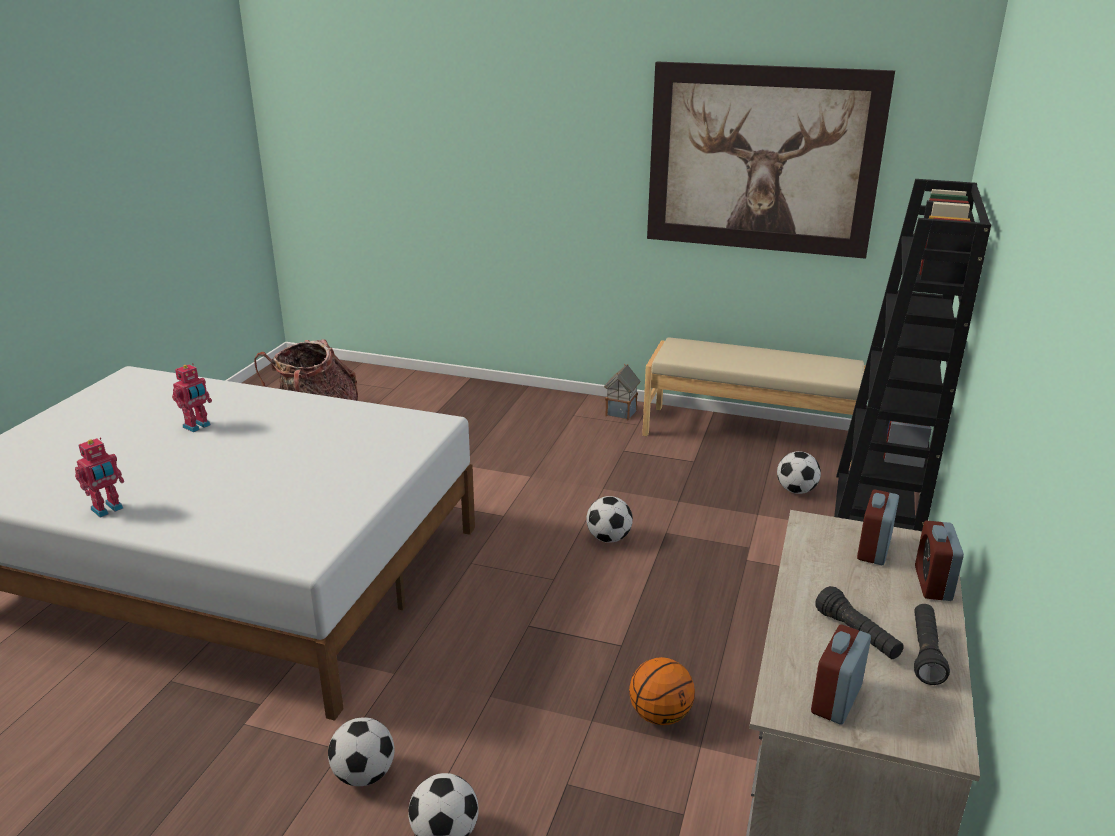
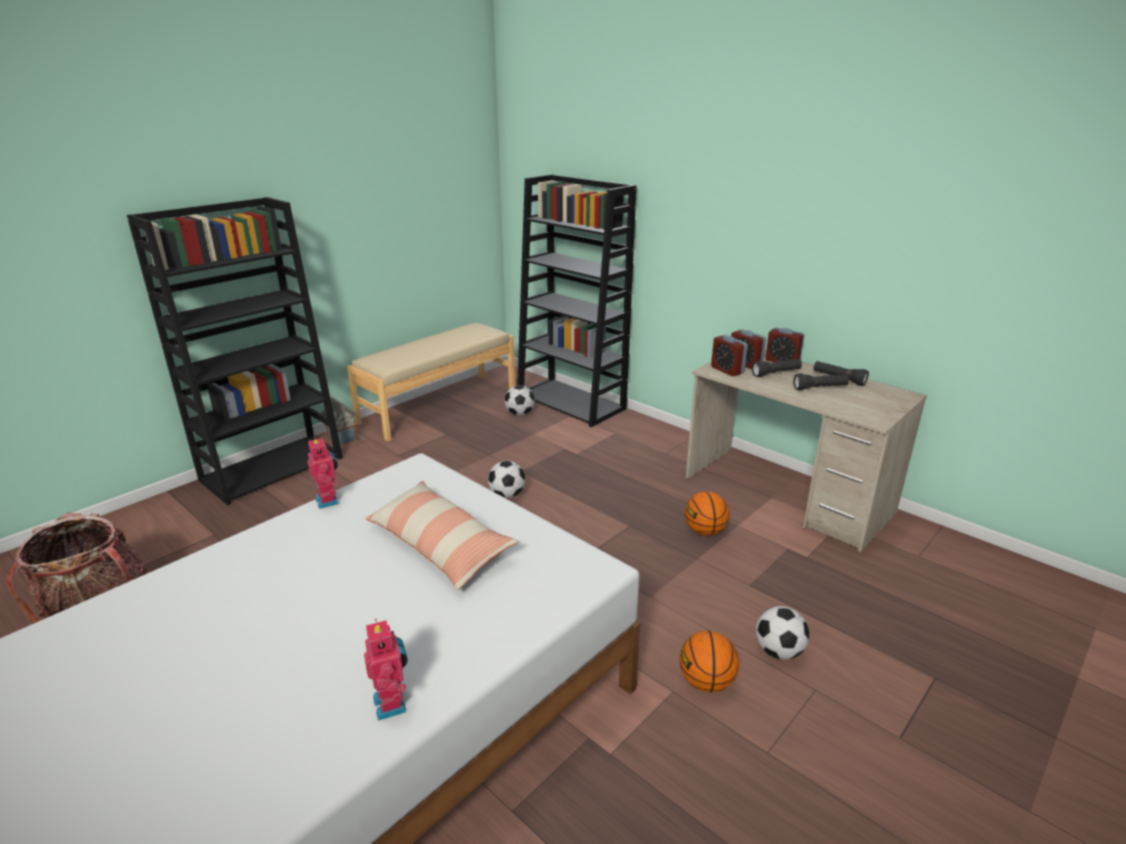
camera: 65 degrees left, 0 degrees up
toy robot [172,363,212,432] -> toy robot moved to [308,437,339,509]
football [328,717,395,786] -> basketball [679,631,739,693]
picture [647,62,895,259] -> none
alarm clock [811,625,871,724] -> alarm clock moved to [711,335,748,376]
none -> black bookcase [127,197,343,505]
none -> pillow [366,481,519,590]
none -> black flashlight [752,359,802,377]

